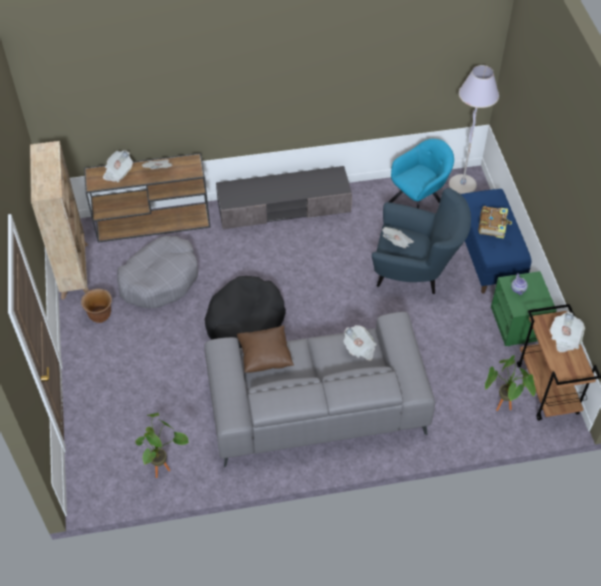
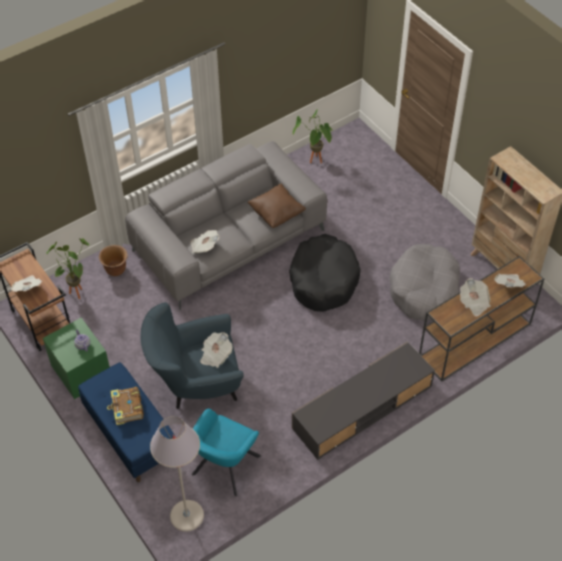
camera: 155 degrees right, 0 degrees up
brown planter [81,289,112,323] -> brown planter moved to [99,245,128,276]

